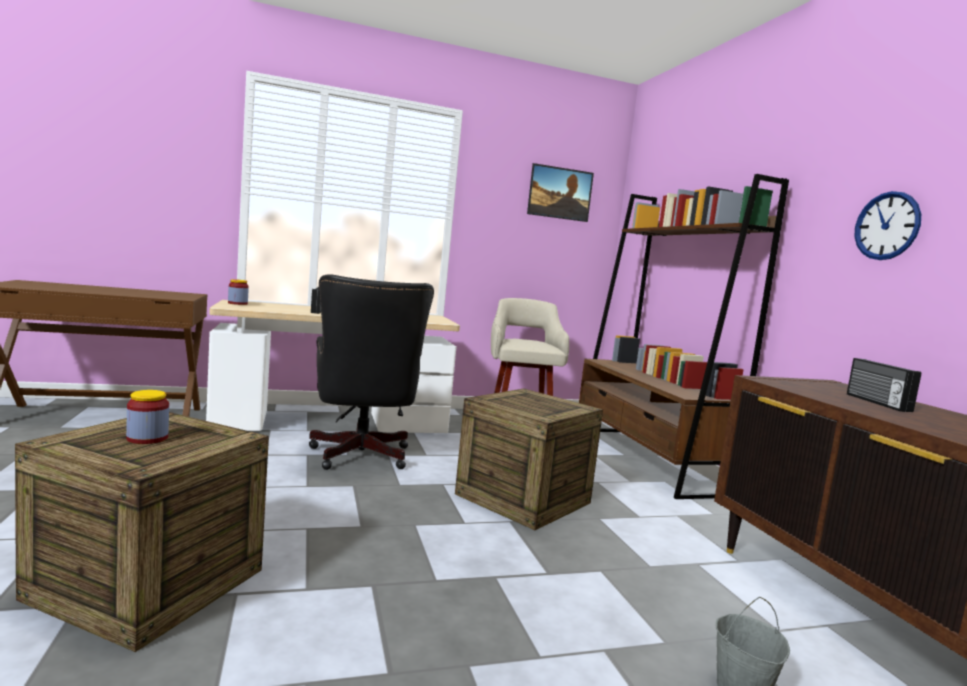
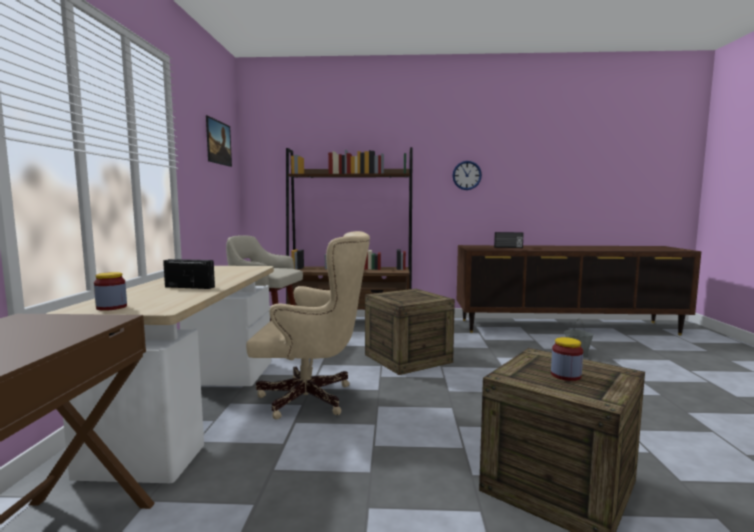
camera: 70 degrees left, 0 degrees up
black office chair [309,274,434,470] -> beige office chair [246,231,370,419]

